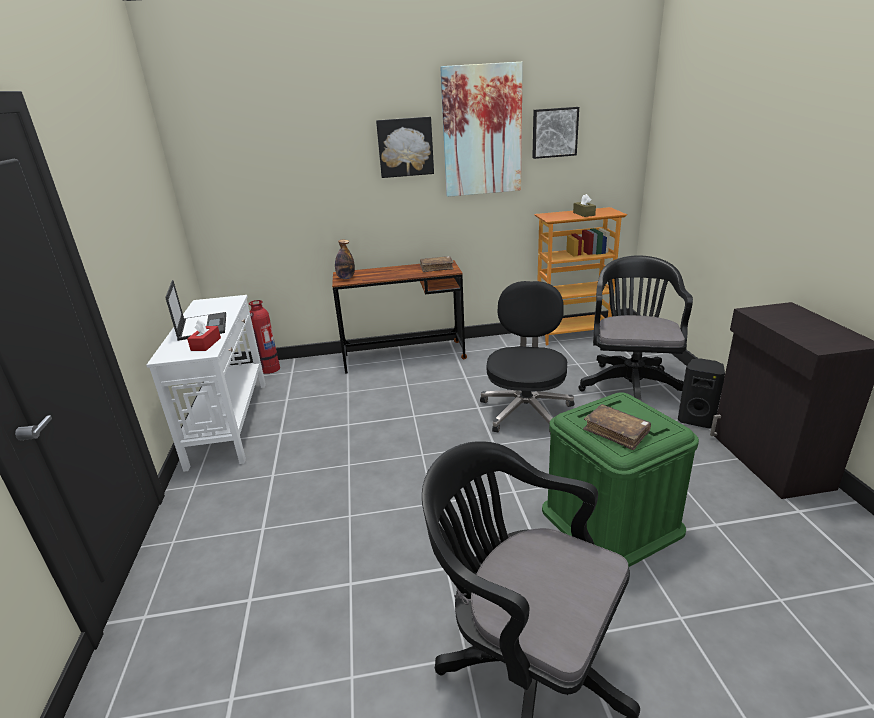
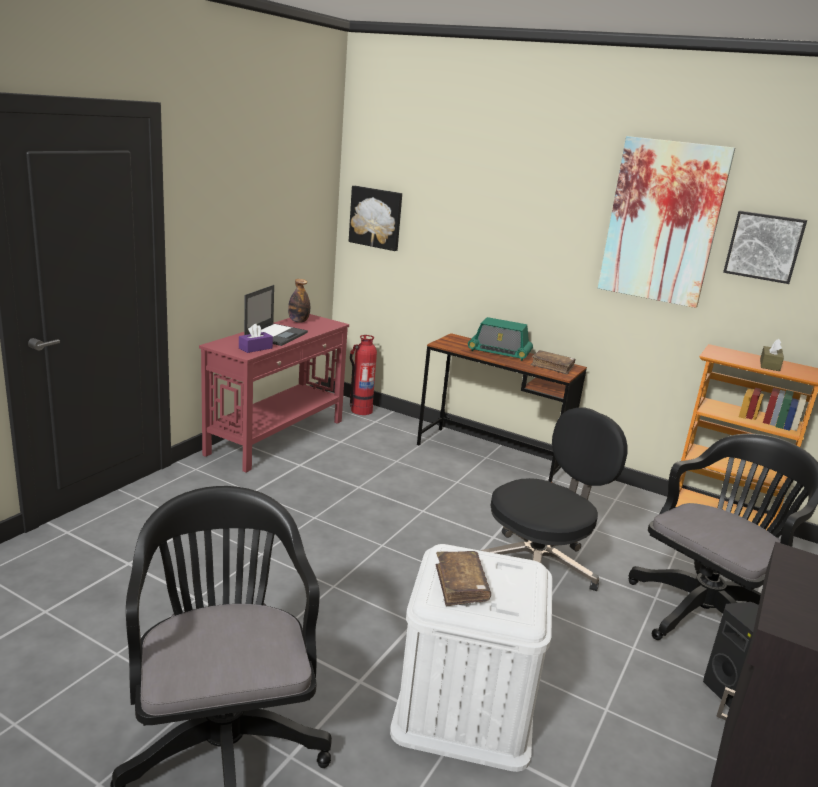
camera: 35 degrees right, 5 degrees down
white console table [146,295,266,472] -> red console table [199,314,349,473]
red tissue box [187,320,221,351] -> purple tissue box [239,324,273,353]
bottle [335,240,355,279] -> bottle moved to [288,279,310,323]
picture [376,117,434,178] -> picture moved to [349,186,402,251]
green storage box [542,392,699,567] -> white storage box [390,544,553,772]
none -> radio [468,317,533,361]

